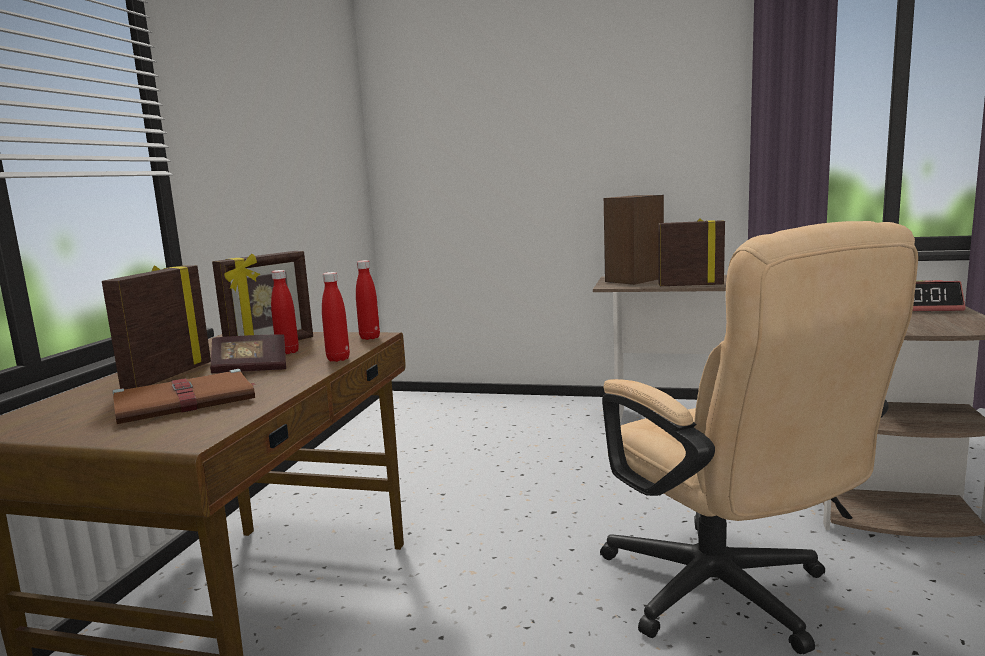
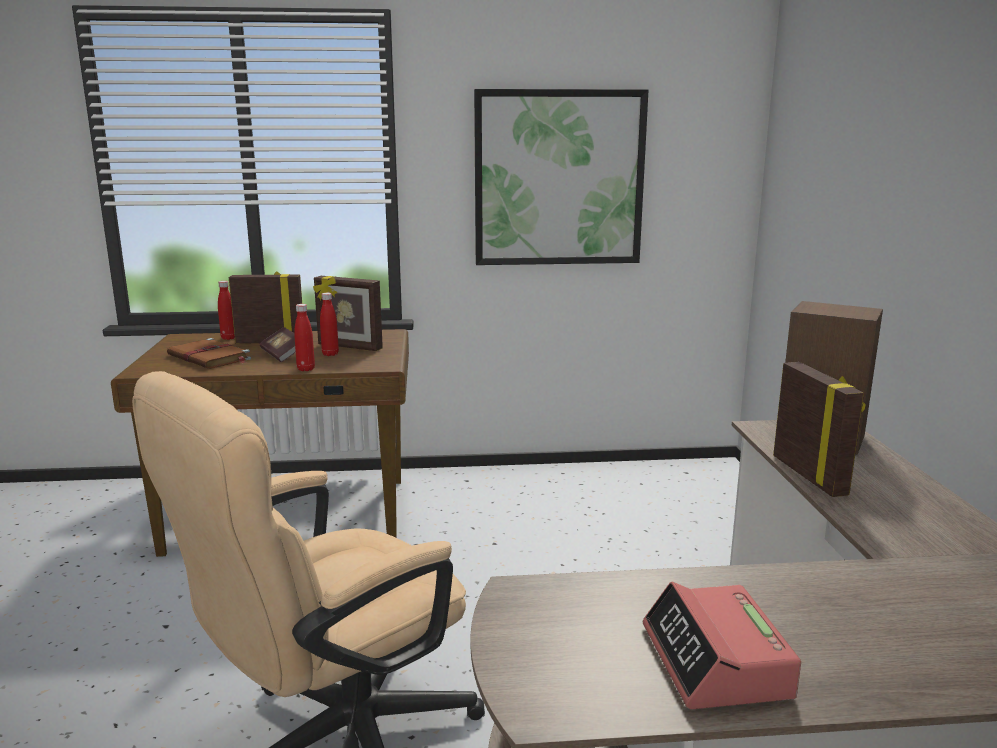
camera: 70 degrees right, 5 degrees up
red bottle [356,260,380,340] -> red bottle moved to [218,281,235,340]
none -> picture [474,89,649,265]

